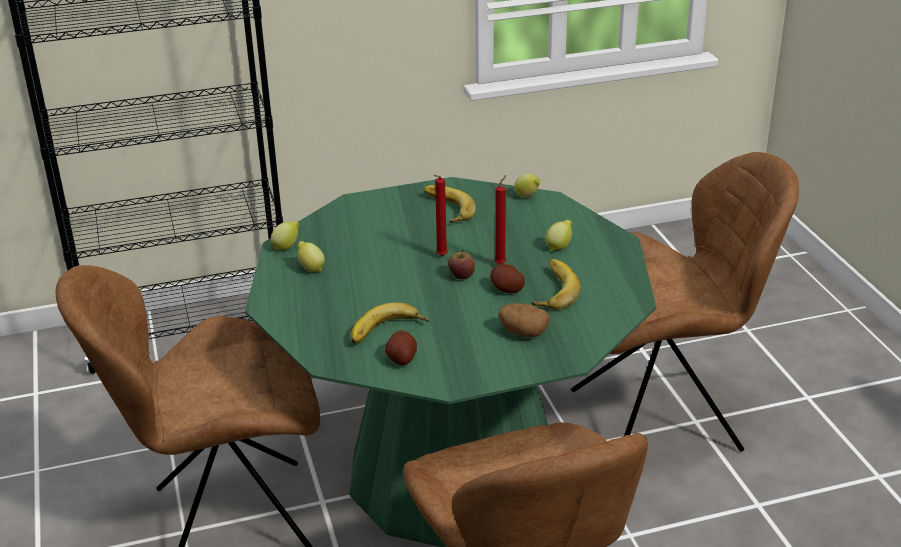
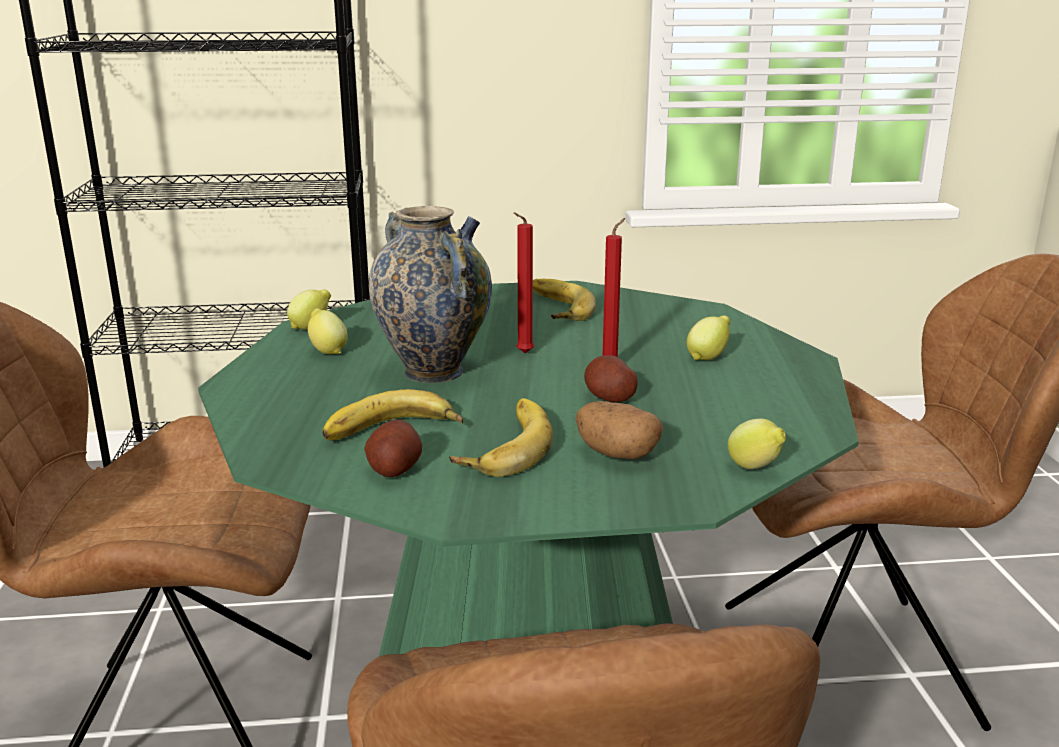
camera: 10 degrees right, 10 degrees down
apple [448,250,475,279] -> none
lemon [514,174,540,197] -> lemon moved to [728,418,786,469]
banana [532,259,581,310] -> banana moved to [449,398,553,477]
none -> vase [369,206,492,383]

